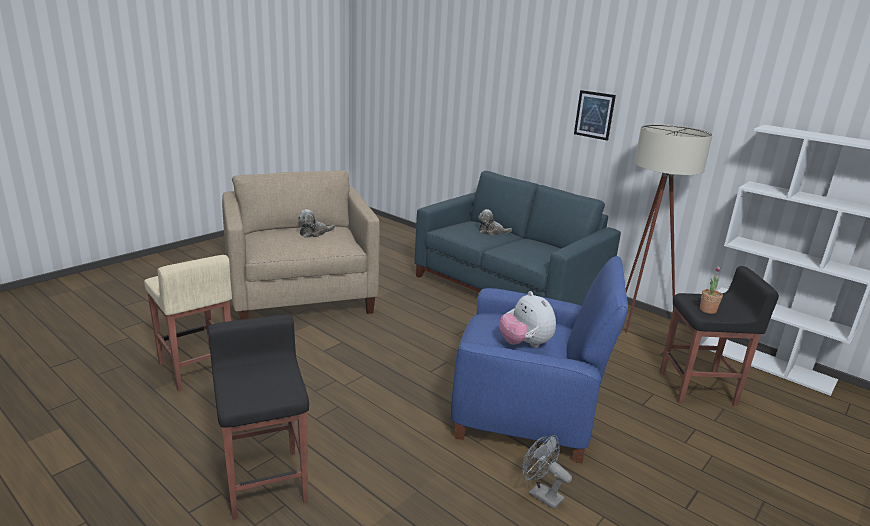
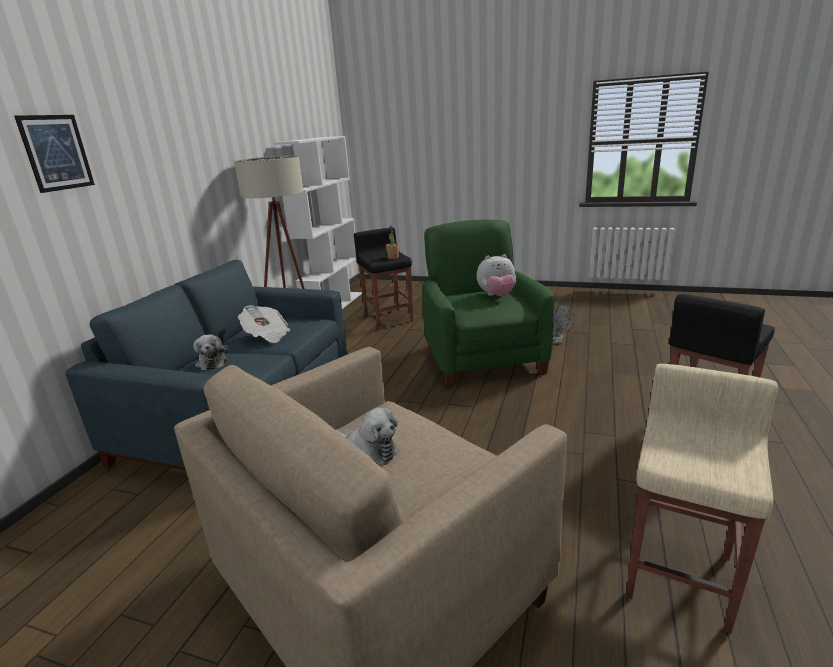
camera: 110 degrees left, 0 degrees up
blue armchair [451,256,628,463] -> green armchair [422,220,554,388]
plush toy [499,291,556,348] -> plush toy turned 45 degrees clockwise [477,254,516,296]
picture [574,90,616,141] -> picture moved to [14,115,95,193]
none -> newspaper [238,305,290,343]

